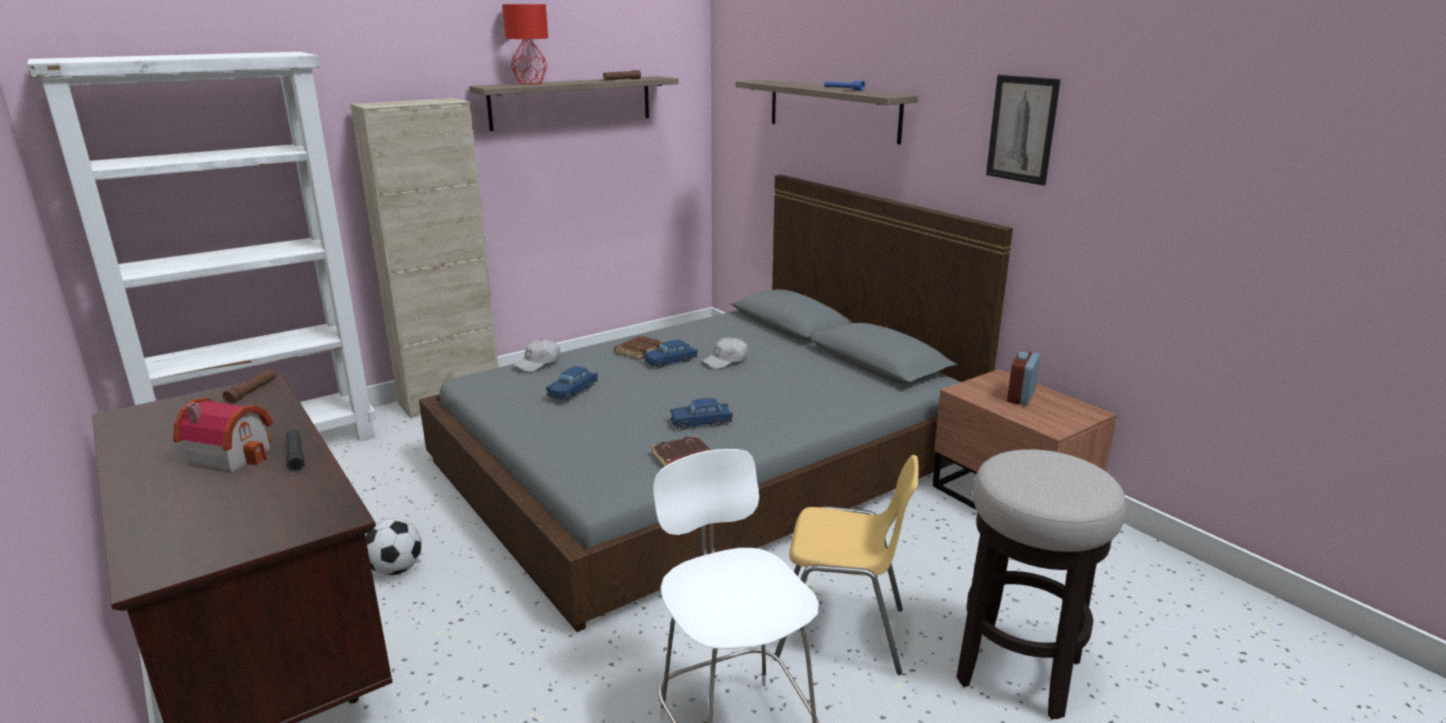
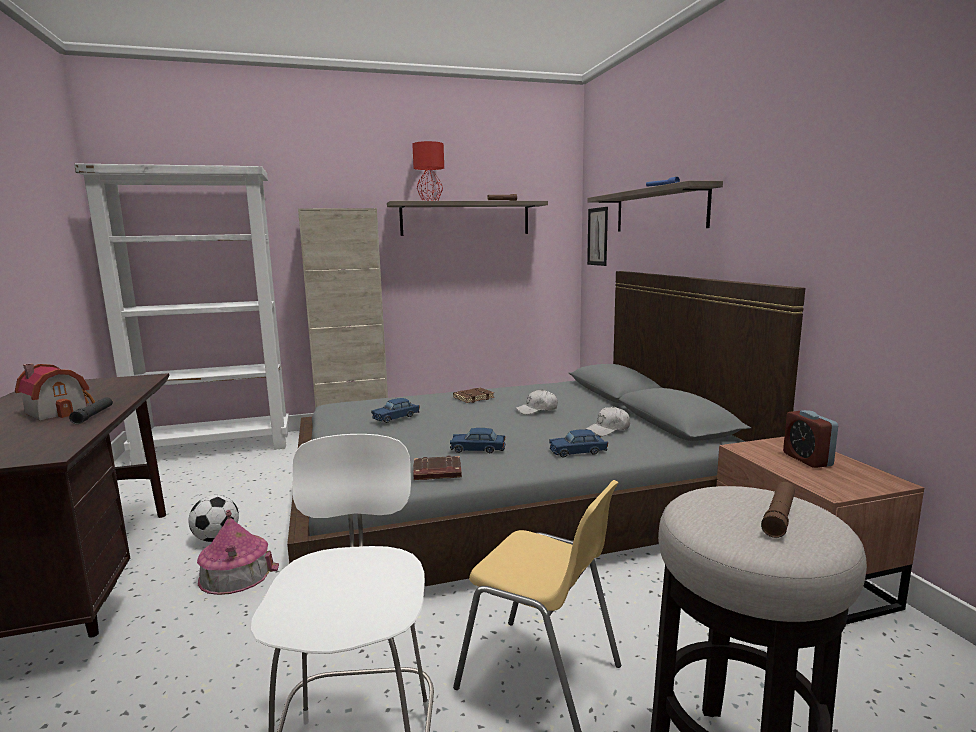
camera: 20 degrees right, 10 degrees down
brown flashlight [222,369,276,404] -> brown flashlight moved to [761,482,795,538]
white cap [513,339,560,372] -> white cap moved to [585,407,630,436]
blue toy car [644,340,698,368] -> blue toy car moved to [549,429,608,457]
picture [986,75,1061,186] -> picture moved to [587,207,608,266]
alarm clock [1007,351,1040,405] -> alarm clock turned 60 degrees counterclockwise [783,410,838,468]
none -> toy house [197,510,279,595]

